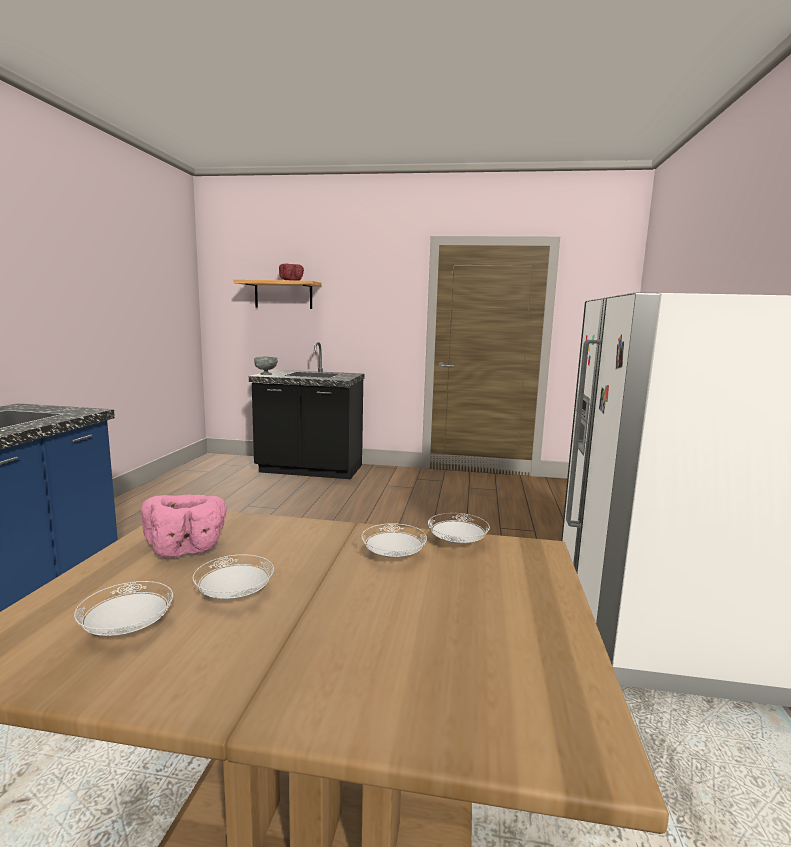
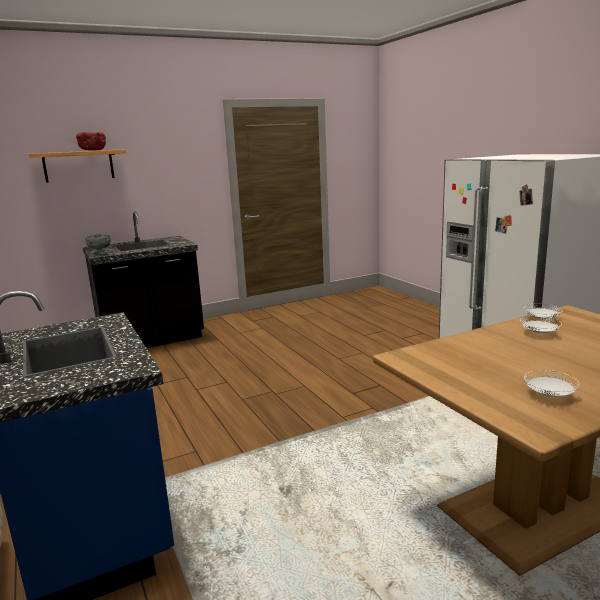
camera: 35 degrees left, 5 degrees up
pink bowl [141,495,227,558] -> none
white plate [193,554,274,599] -> none

